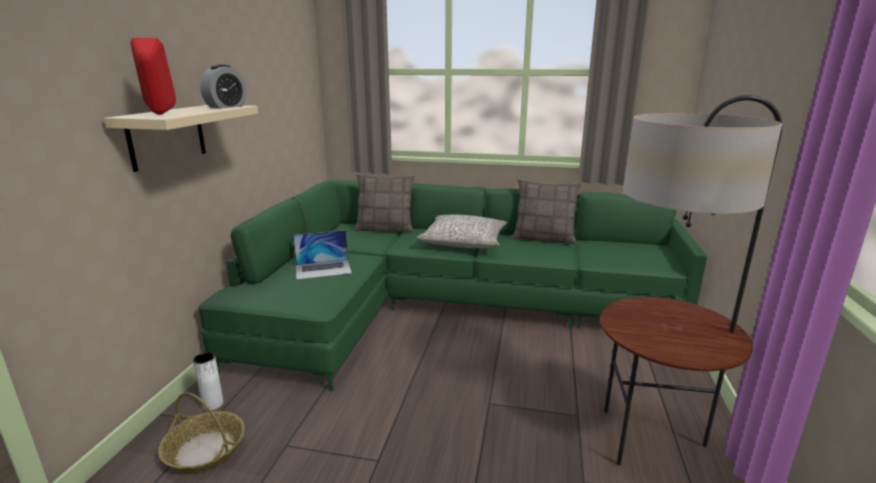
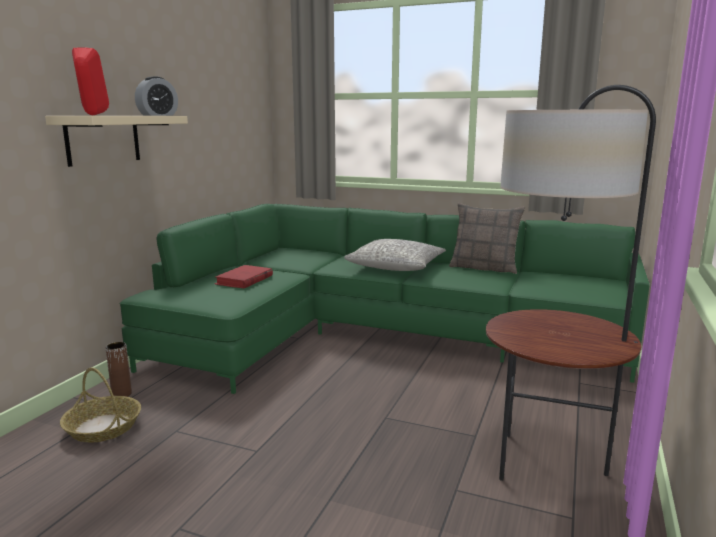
camera: 10 degrees right, 5 degrees down
white vase [193,352,224,411] -> brown vase [106,342,132,397]
laptop [293,230,352,280] -> red book [214,265,273,288]
pillow [355,173,415,233] -> none

